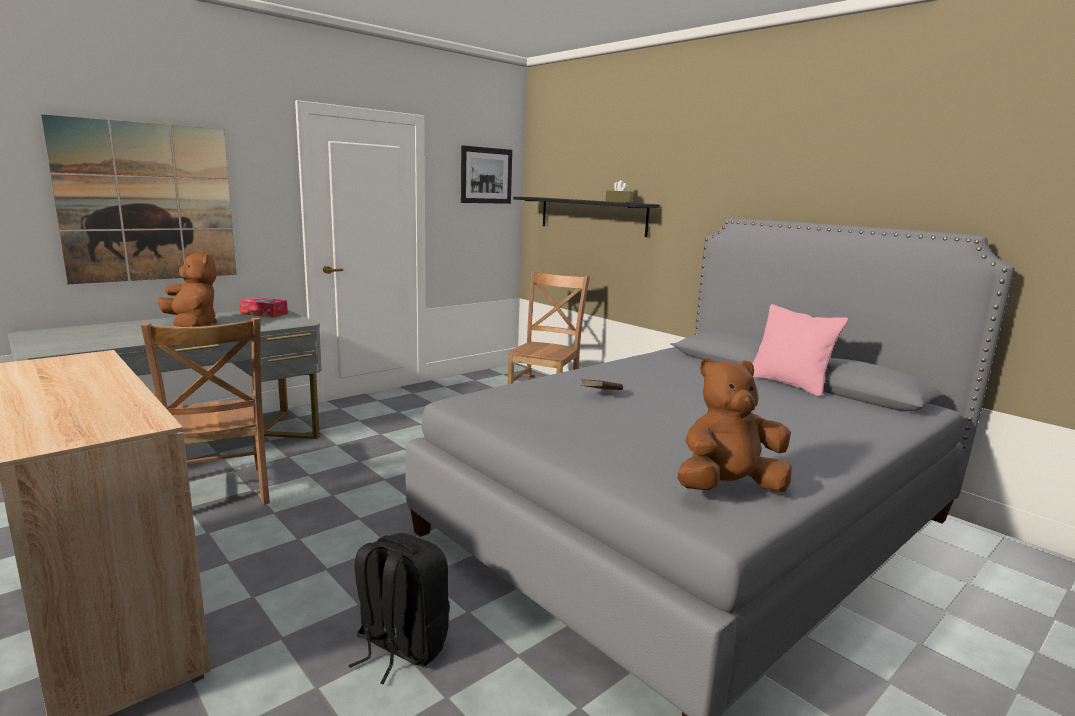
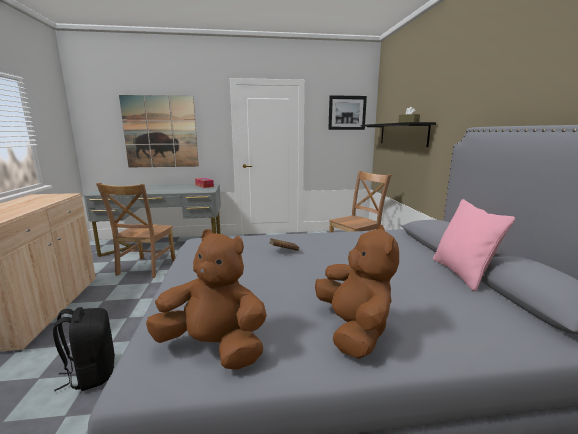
camera: 35 degrees right, 0 degrees up
brown plush toy [158,250,217,327] -> brown plush toy moved to [315,225,399,359]

